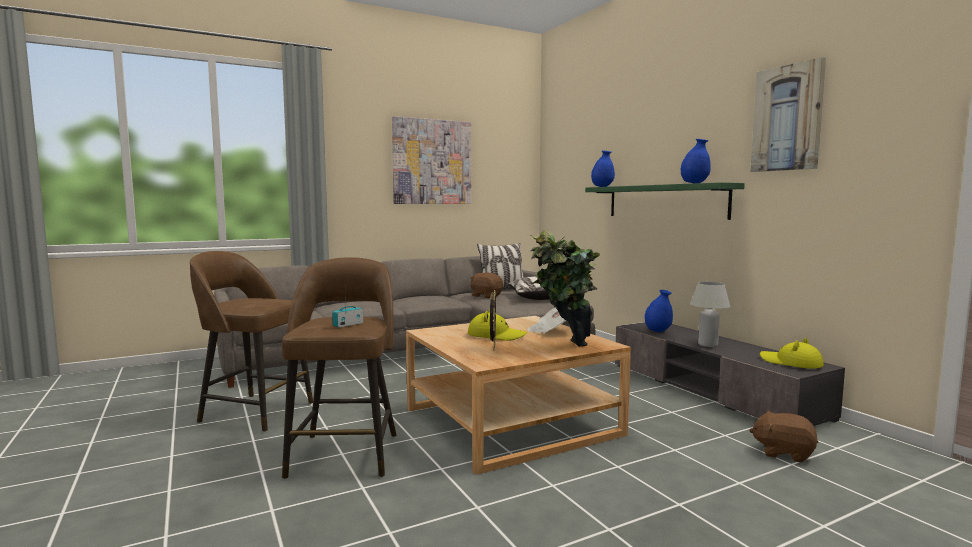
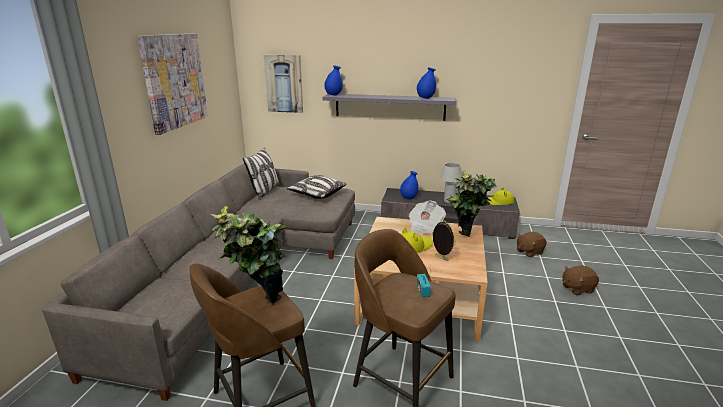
camera: 50 degrees left, 15 degrees up
brown plush toy [470,273,503,298] -> brown plush toy moved to [562,265,599,295]
green shelf [585,182,745,220] -> grey shelf [322,94,456,121]
picture [750,57,826,172] -> picture moved to [264,55,303,113]
none -> potted plant [210,206,286,304]

